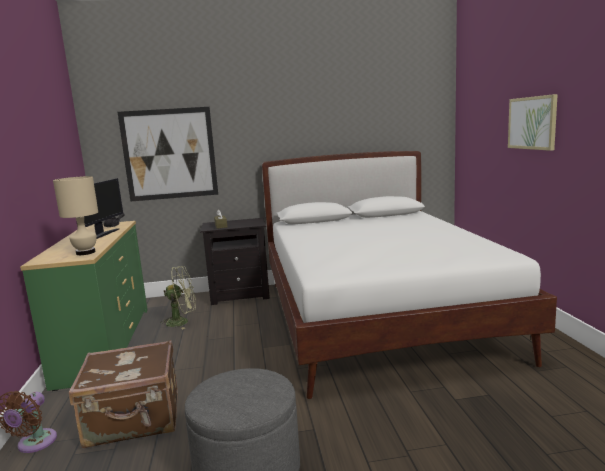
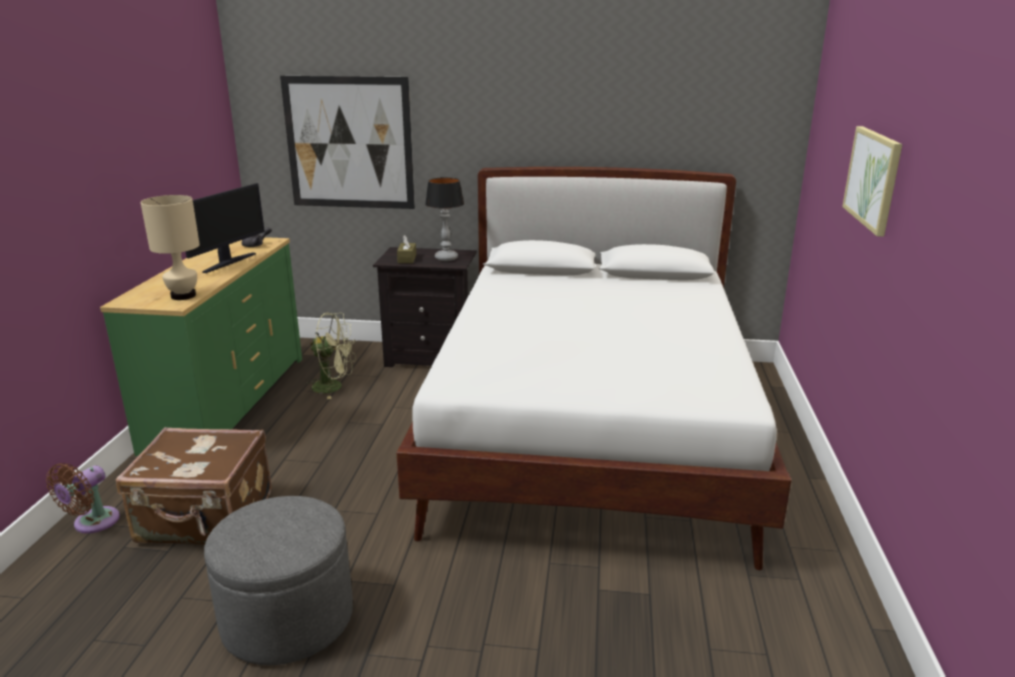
camera: 15 degrees right, 10 degrees up
none -> table lamp [425,177,464,261]

